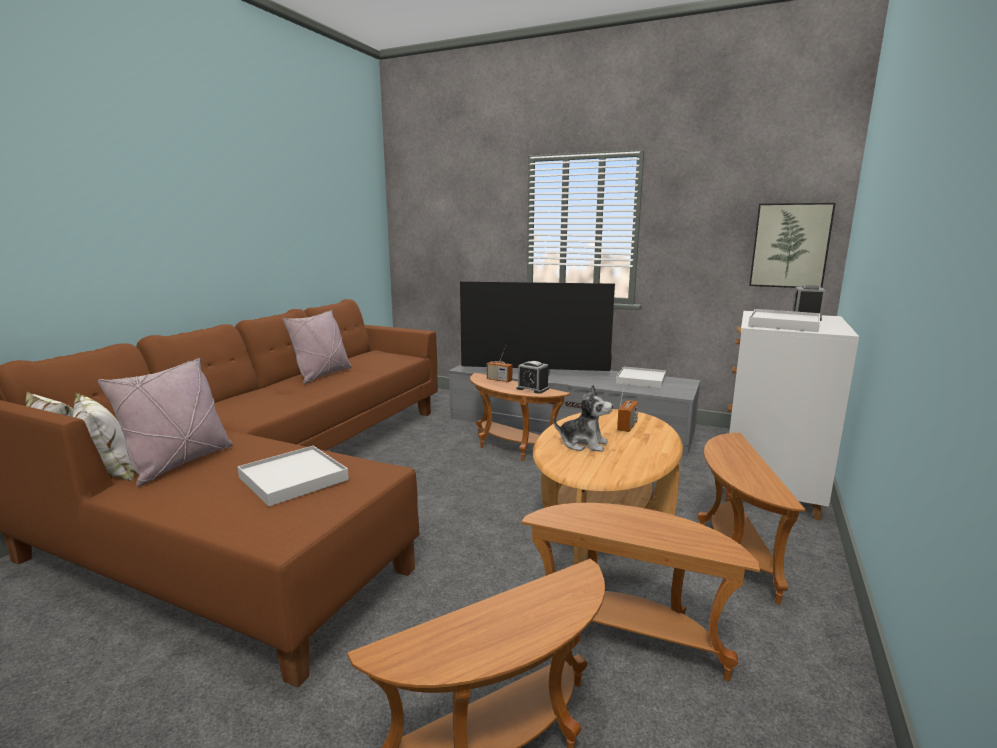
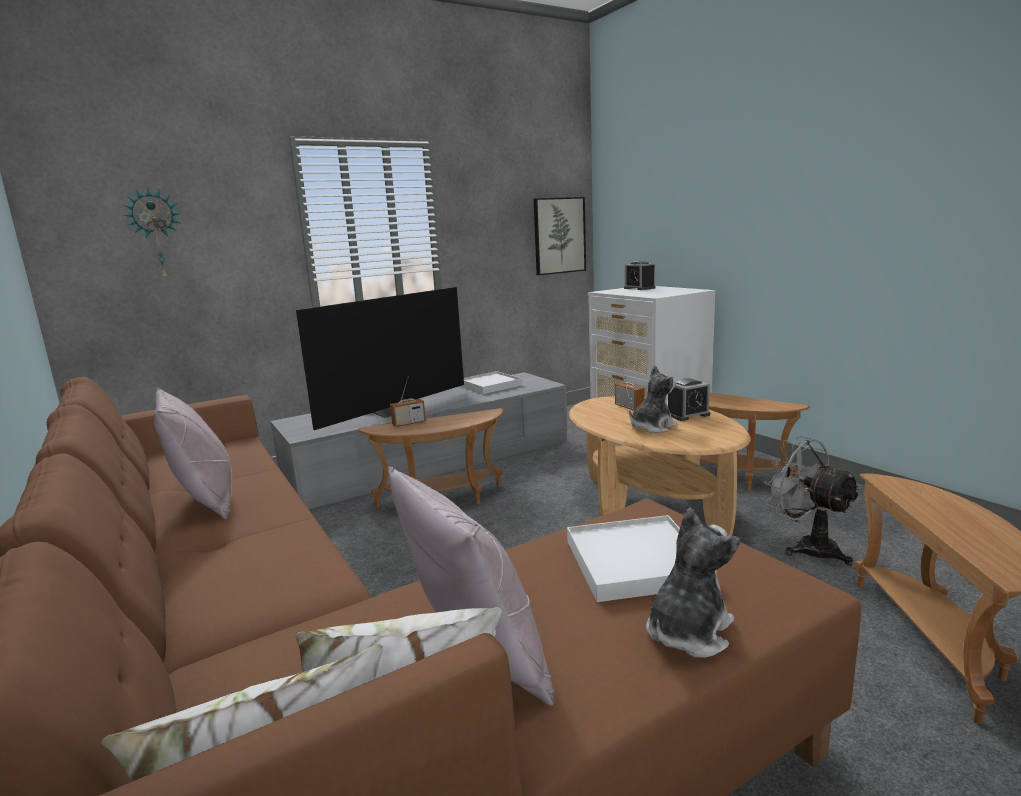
camera: 55 degrees left, 0 degrees up
alarm clock [517,361,549,394] -> alarm clock moved to [668,378,710,421]
brown side table [521,503,760,681] -> grey fan [763,436,861,566]
white tray [748,309,820,332] -> none
none -> wall clock [124,187,181,281]
none -> plush toy [646,508,740,658]

